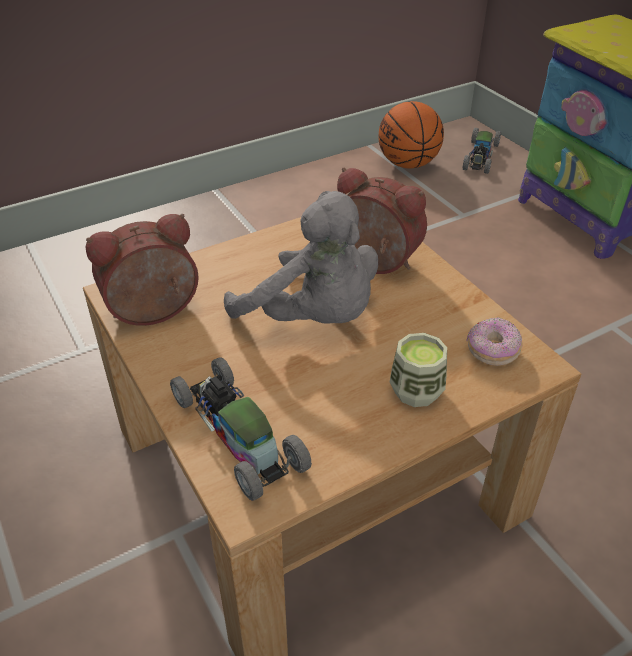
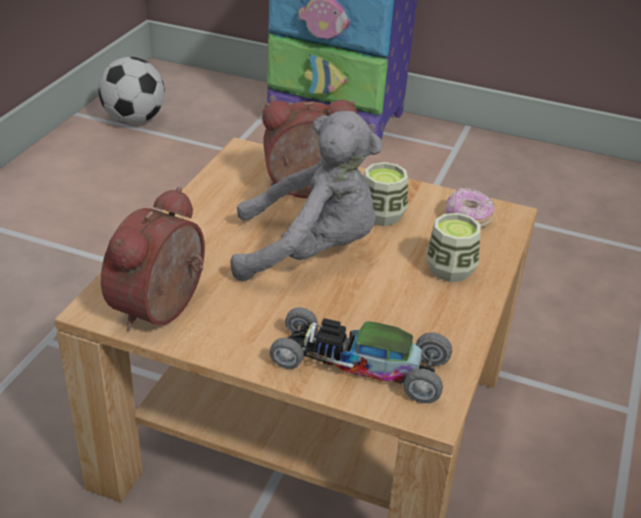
camera: 40 degrees left, 5 degrees down
basketball [378,101,444,168] -> football [98,57,165,124]
toy car [463,128,501,174] -> none
none -> cup [364,162,408,226]

